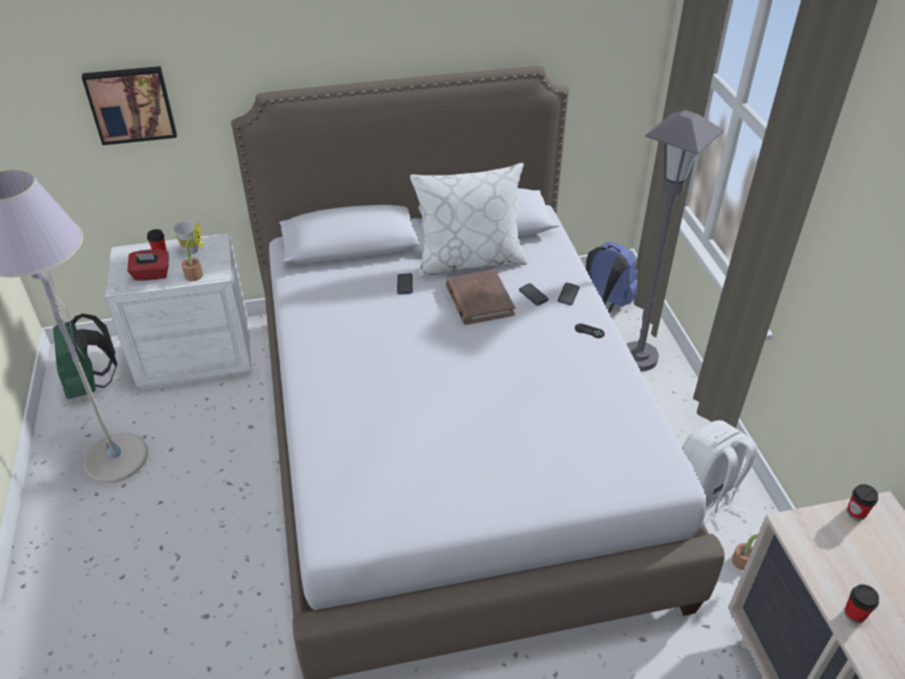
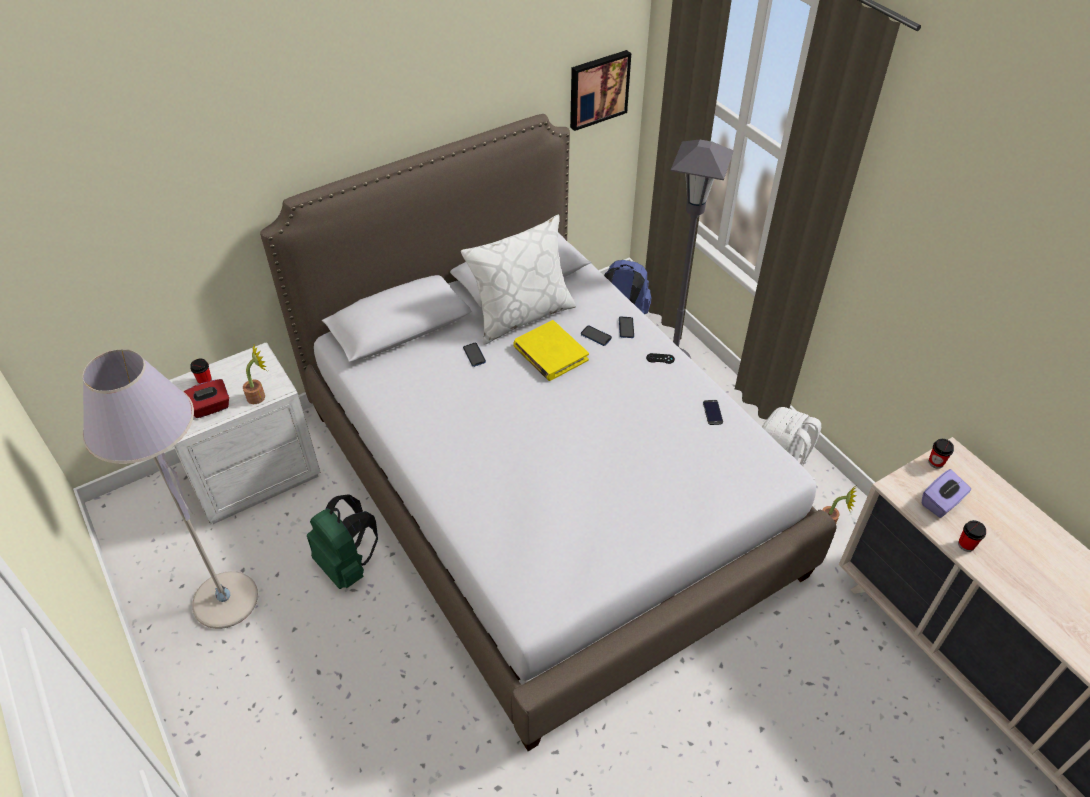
camera: 20 degrees left, 5 degrees up
green backpack [53,314,117,399] -> green backpack moved to [307,494,378,589]
picture [82,66,177,145] -> picture moved to [570,50,631,131]
white cup [173,220,199,255] -> none
brown book [446,269,515,325] -> yellow book [513,320,589,381]
none -> phone [703,400,723,425]
none -> purple tissue box [922,469,971,518]

